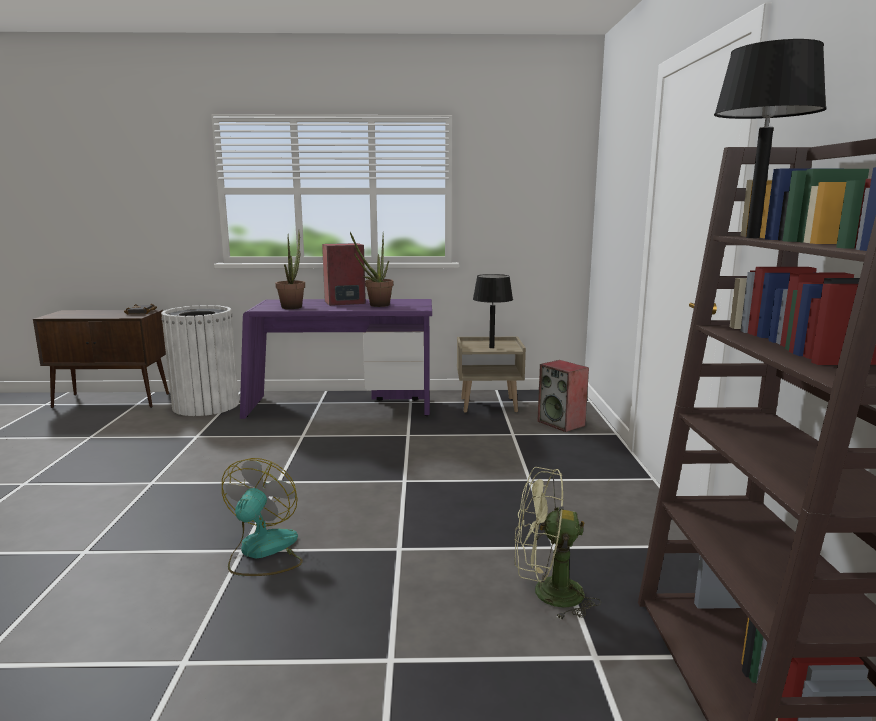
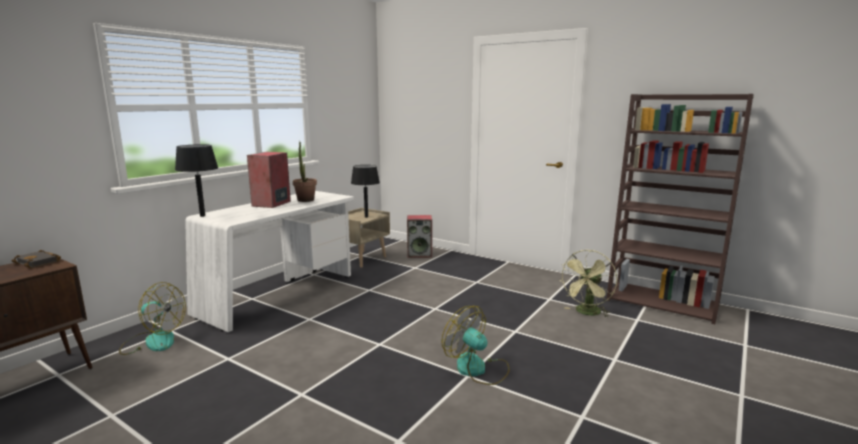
camera: 55 degrees left, 0 degrees up
white trash can [161,305,239,416] -> fan [119,282,186,355]
purple desk [240,299,432,419] -> white desk [185,191,354,332]
potted plant [275,229,305,309] -> none
black table lamp [714,39,827,238] -> black table lamp moved to [175,144,218,217]

